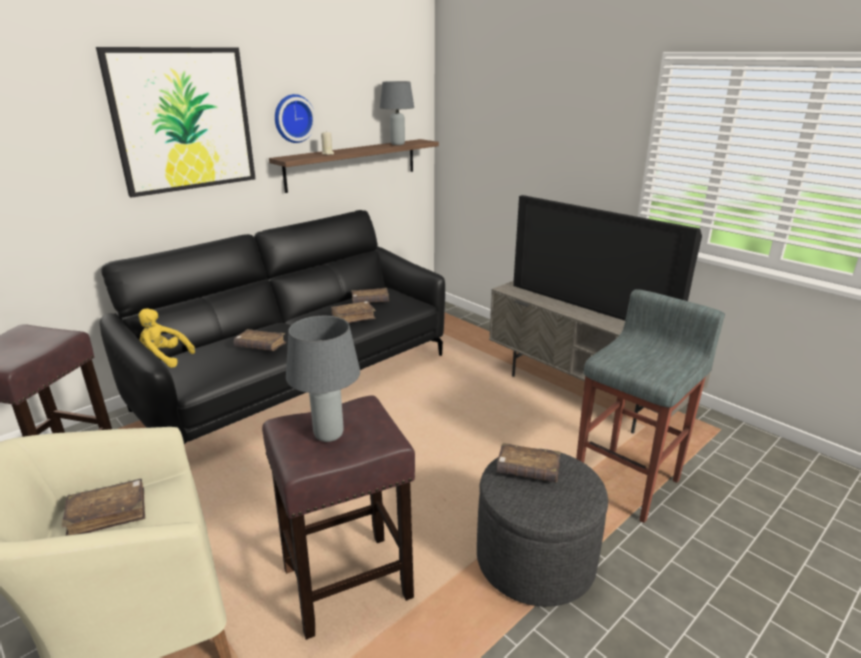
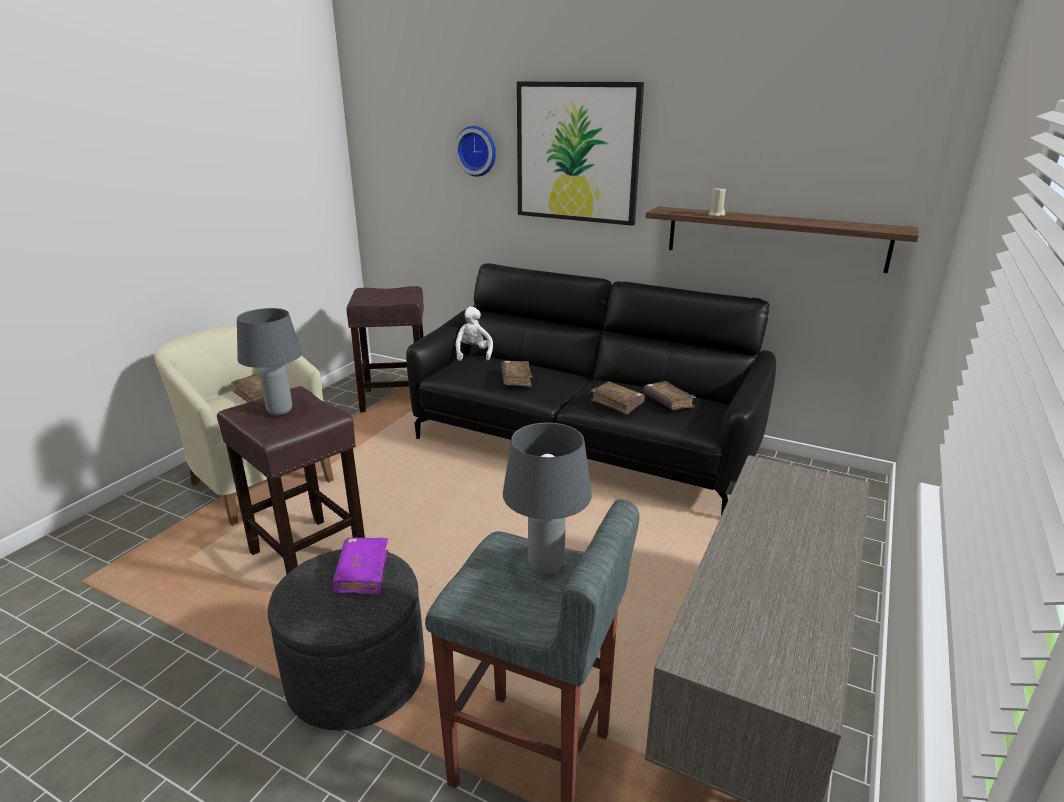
camera: 70 degrees right, 0 degrees up
yellow plush toy [138,309,195,368] -> white plush toy [456,306,493,361]
wall clock [275,94,316,143] -> wall clock moved to [455,126,496,177]
grey table lamp [380,81,414,145] -> grey table lamp moved to [503,423,592,574]
brown book [497,443,561,482] -> purple book [332,538,388,594]
television [513,195,702,321] -> none

